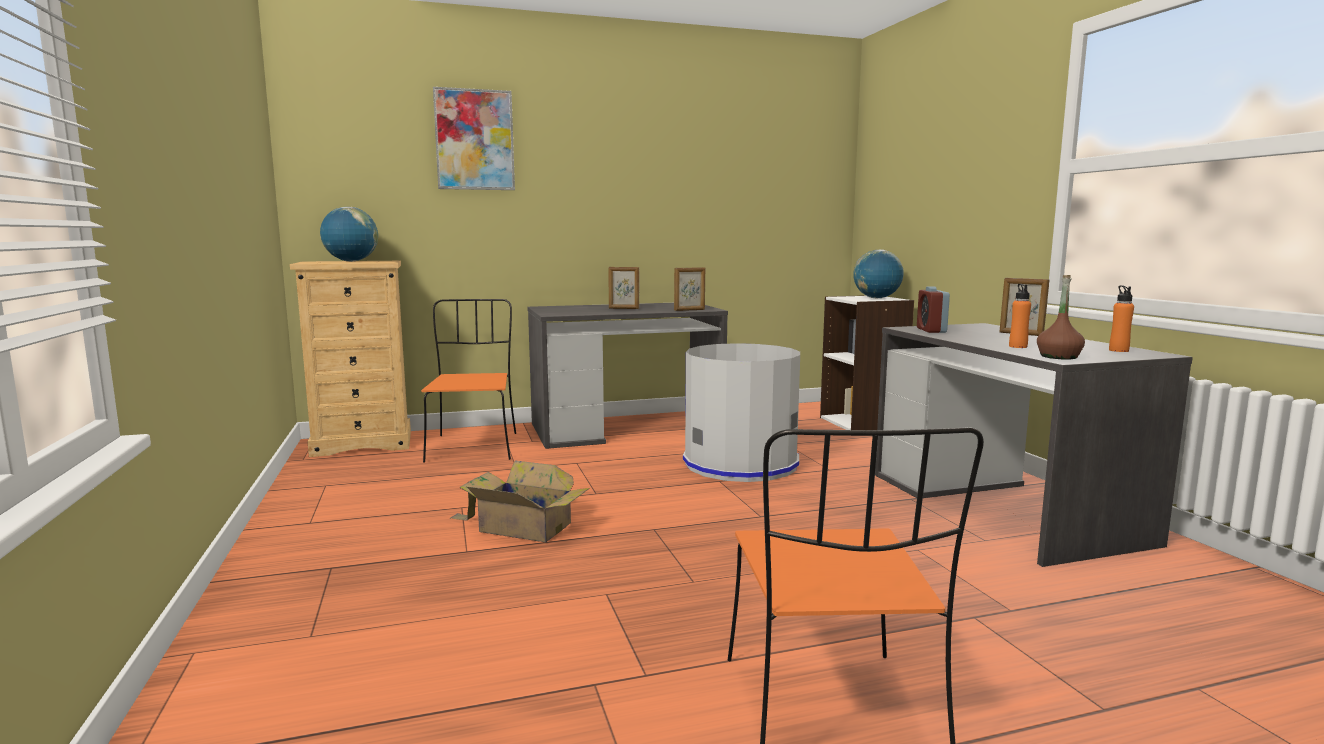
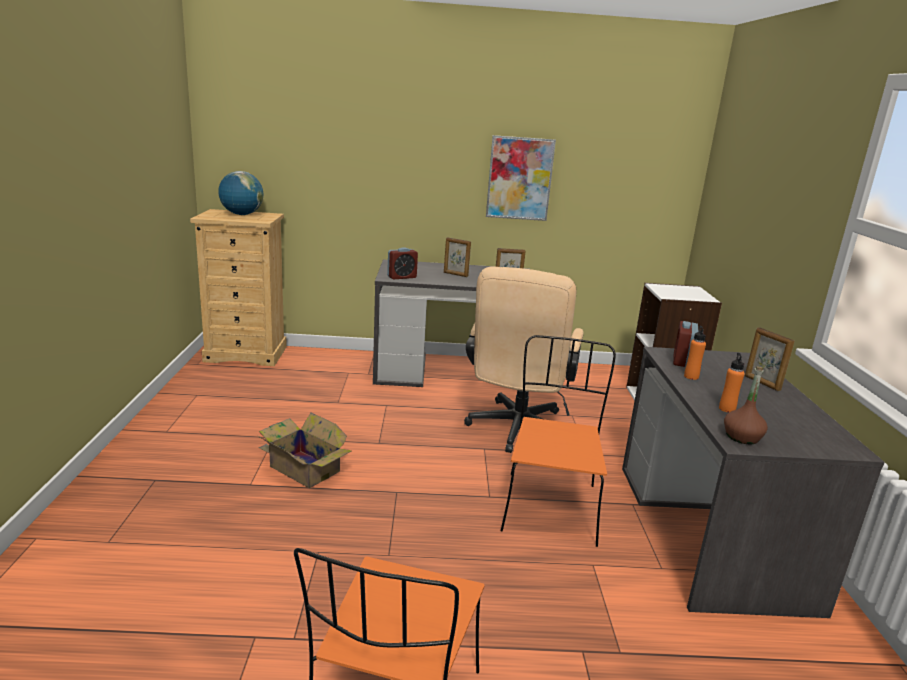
camera: 15 degrees right, 10 degrees up
orange chair [421,299,516,462] -> orange chair moved to [500,335,616,547]
picture [433,87,515,190] -> picture moved to [486,135,556,221]
grey trash can [683,343,800,482] -> beige office chair [464,266,584,453]
globe [853,250,904,298] -> none
orange bottle [1109,285,1134,352] -> orange bottle moved to [684,326,706,380]
none -> alarm clock [387,247,418,280]

